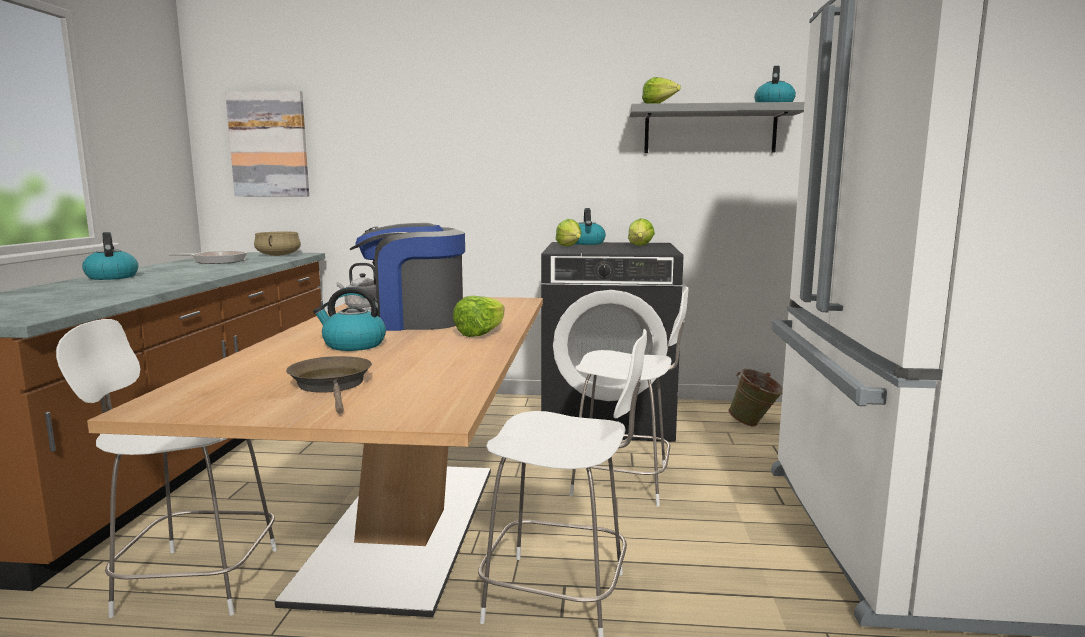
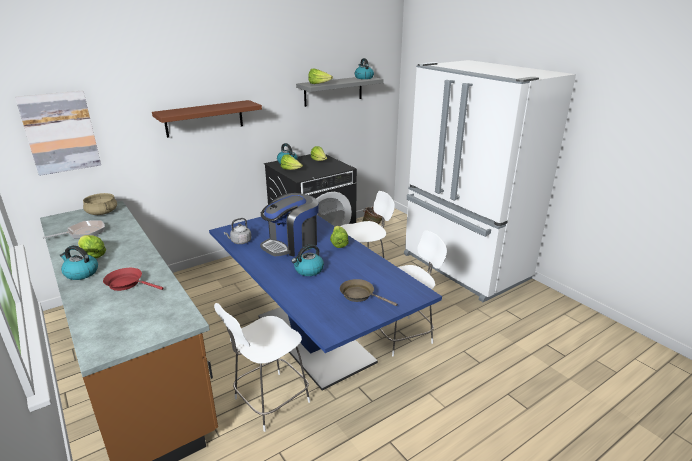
camera: 40 degrees left, 15 degrees up
beige dining table [87,297,543,617] -> blue dining table [209,215,442,391]
none -> lettuce [78,235,106,258]
none -> red frying pan [103,268,164,291]
none -> brown shelf [152,100,262,138]

